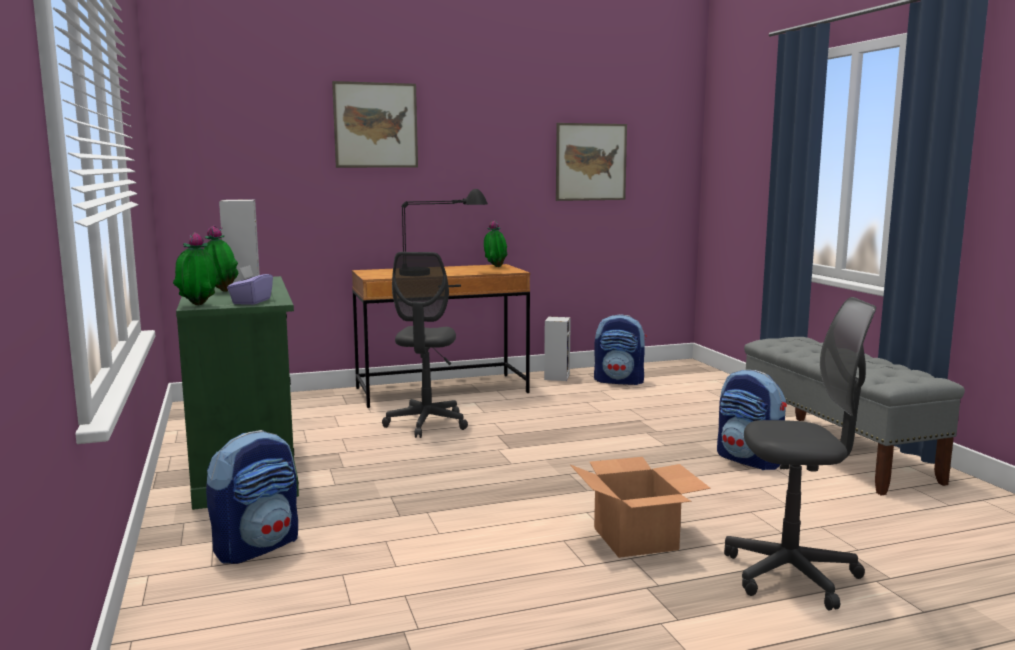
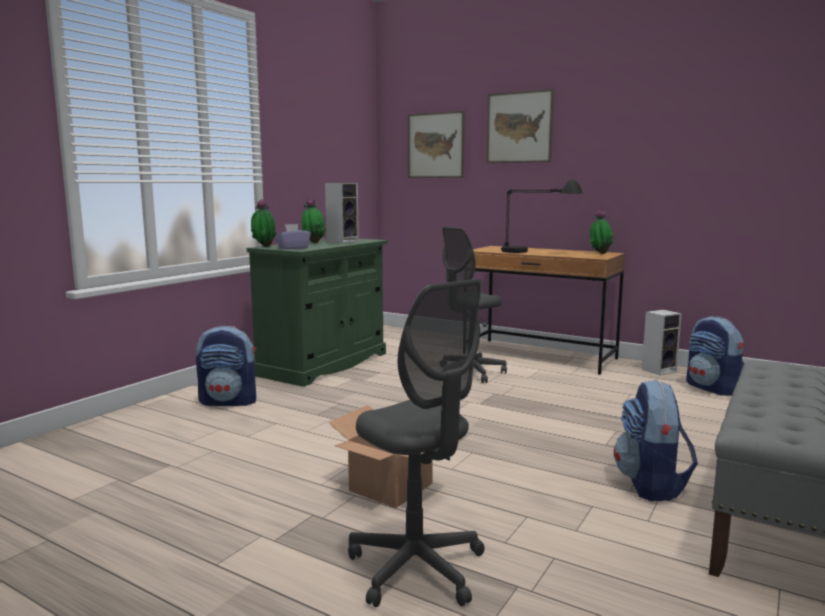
camera: 50 degrees right, 0 degrees up
picture [556,123,627,201] -> picture moved to [408,111,464,178]

